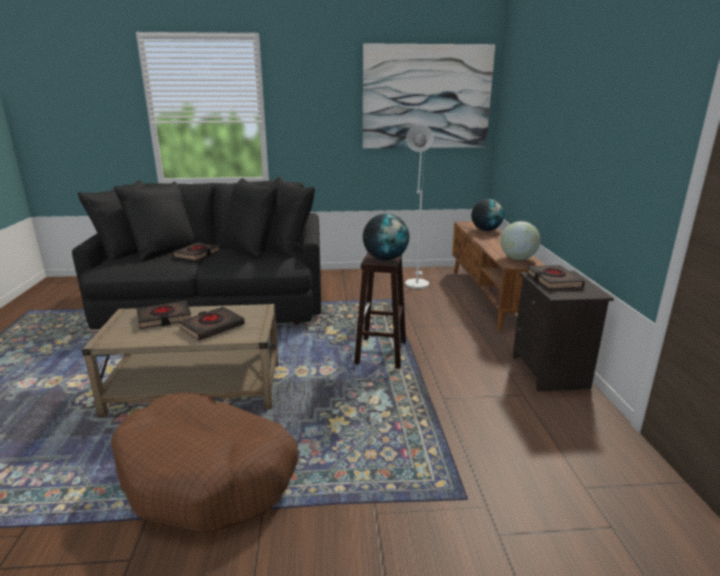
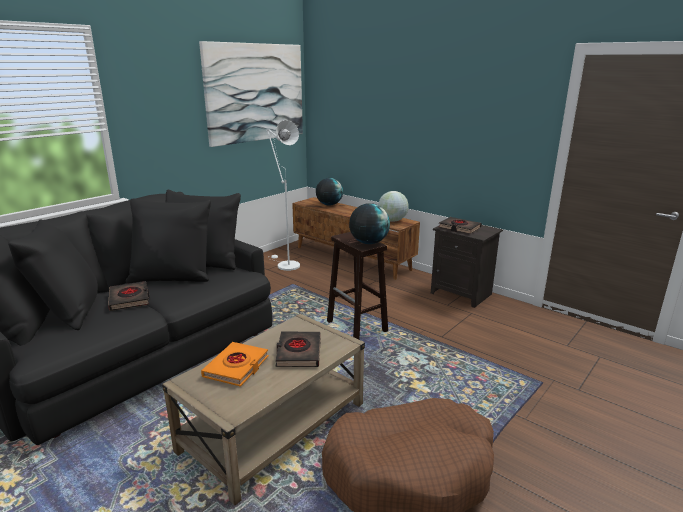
camera: 45 degrees left, 0 degrees up
black book [136,300,191,329] -> orange book [201,342,269,387]

